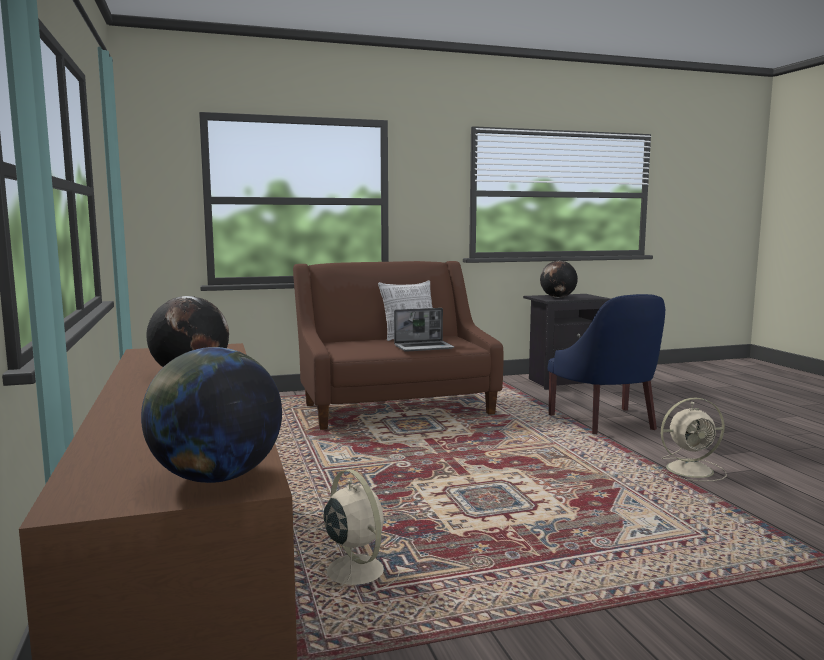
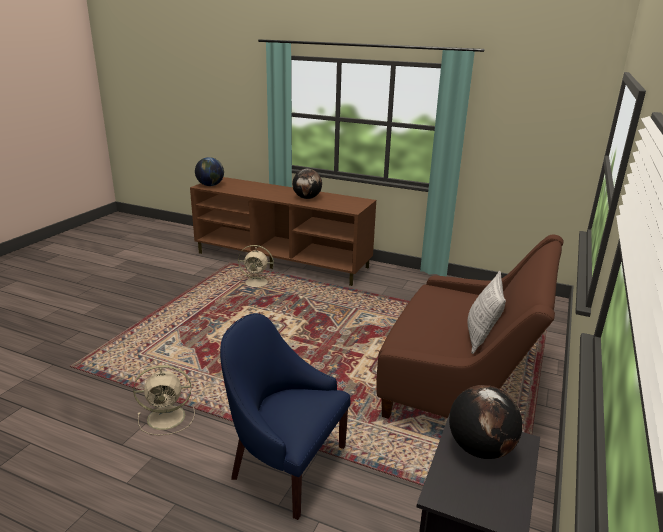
camera: 130 degrees right, 15 degrees up
laptop [394,308,454,352] -> none
beige fan [652,398,727,482] -> beige fan turned 135 degrees counterclockwise [133,365,195,435]

